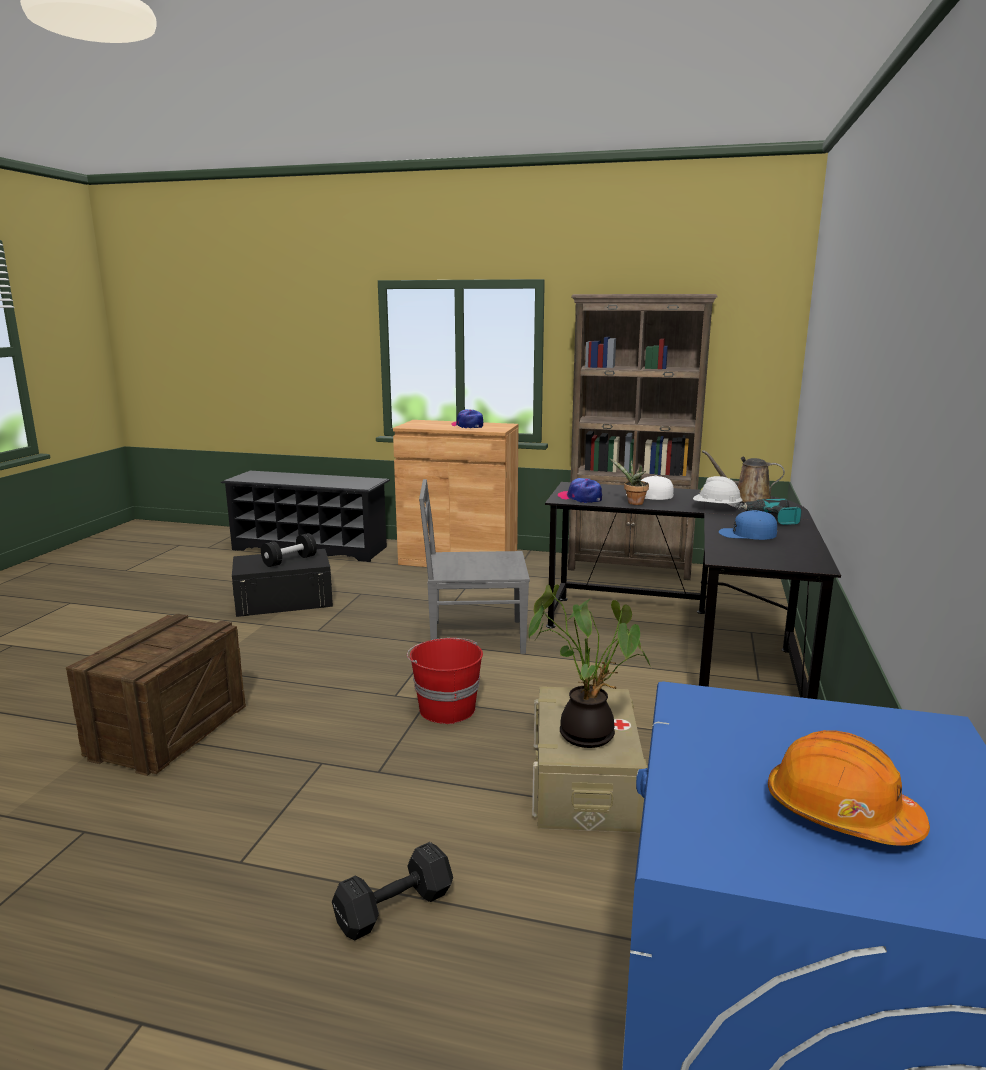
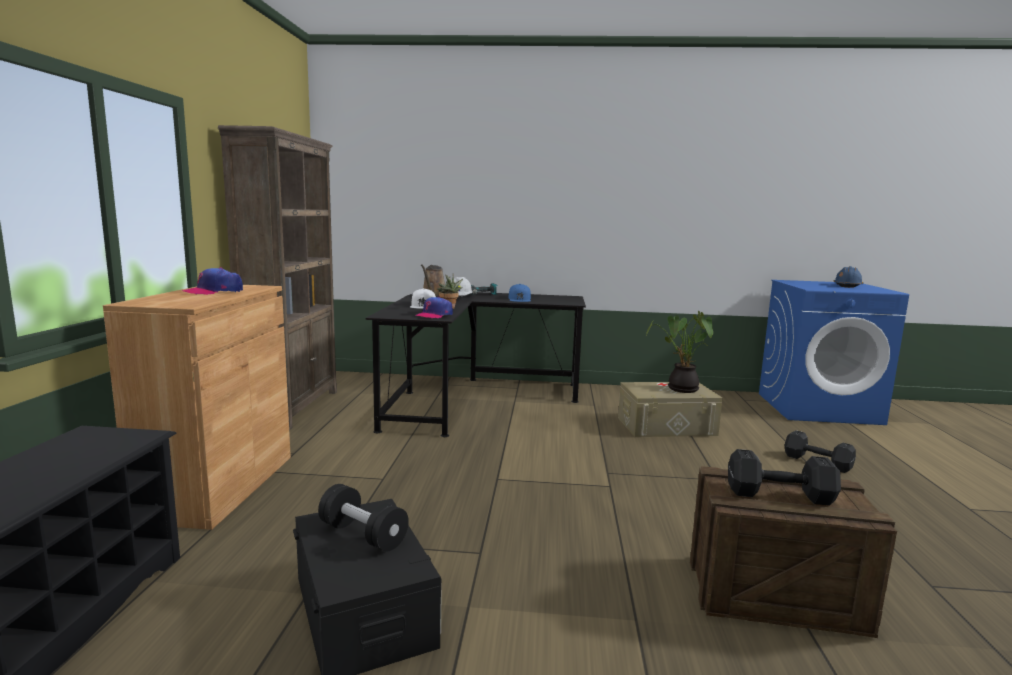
camera: 100 degrees left, 5 degrees down
red bucket [407,638,483,724] -> none
grey chair [419,479,530,654] -> none
orange hard hat [768,730,930,846] -> blue hard hat [833,266,864,288]
none -> black dumbbell [728,449,841,506]

